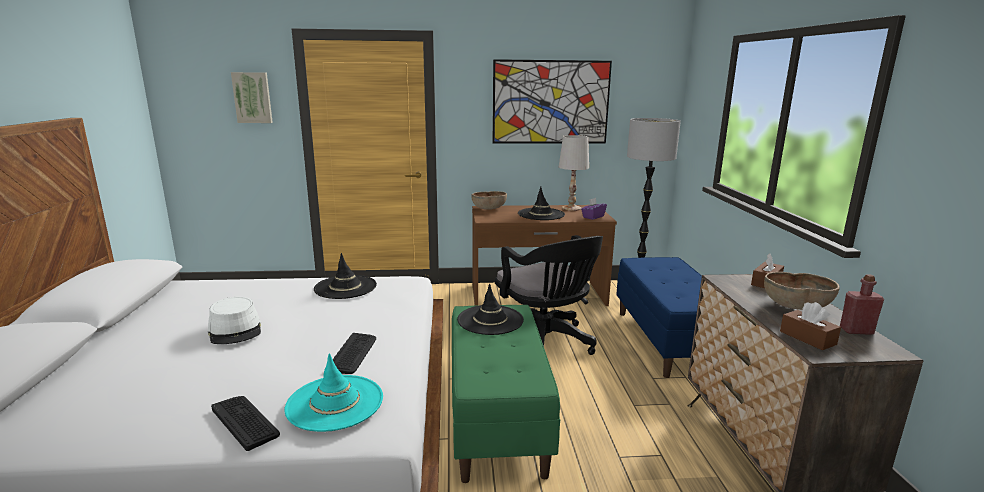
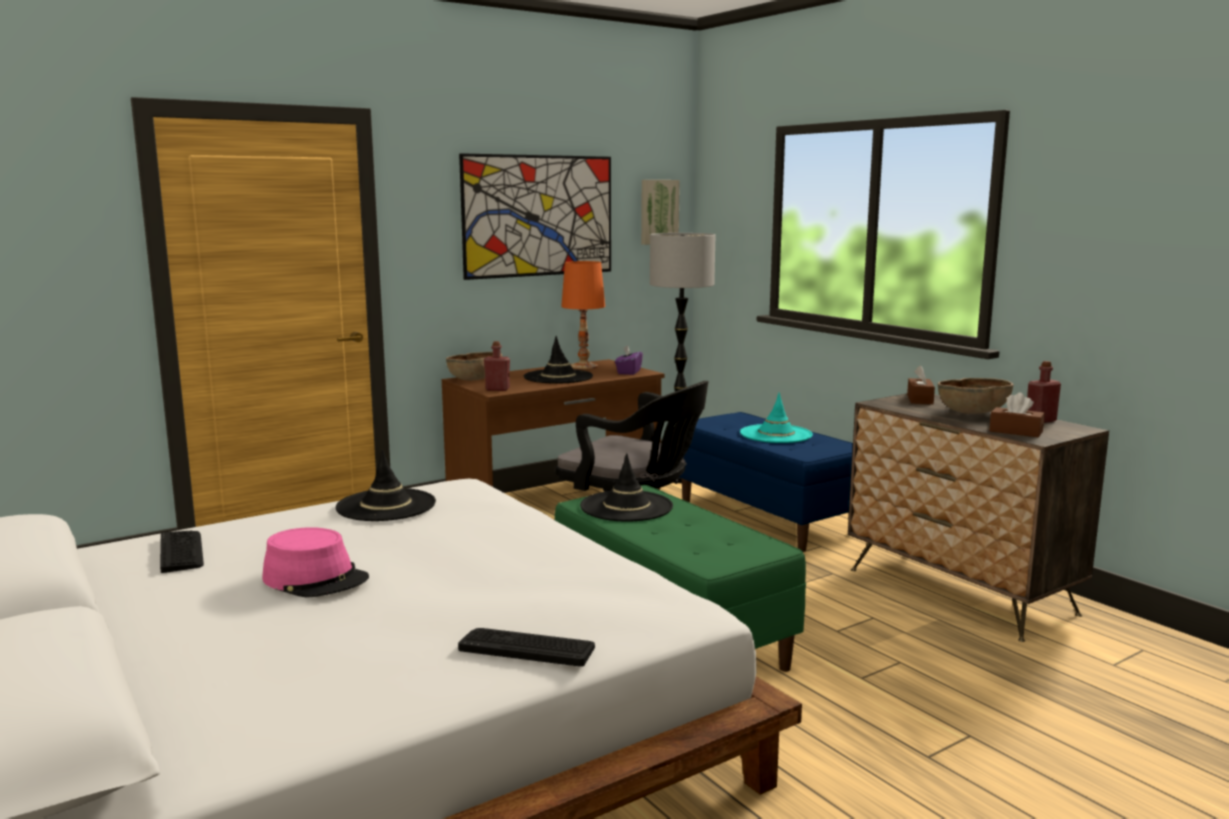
camera: 30 degrees left, 5 degrees down
white hat [208,297,261,344] -> pink hat [262,527,369,598]
picture [231,72,273,123] -> picture moved to [641,180,680,245]
turquoise hat [284,353,383,432] -> turquoise hat moved to [740,392,813,443]
keyboard [333,333,376,374] -> keyboard moved to [160,531,204,573]
white table lamp [559,135,589,211] -> orange table lamp [561,261,605,369]
none -> red bottle [484,341,510,391]

